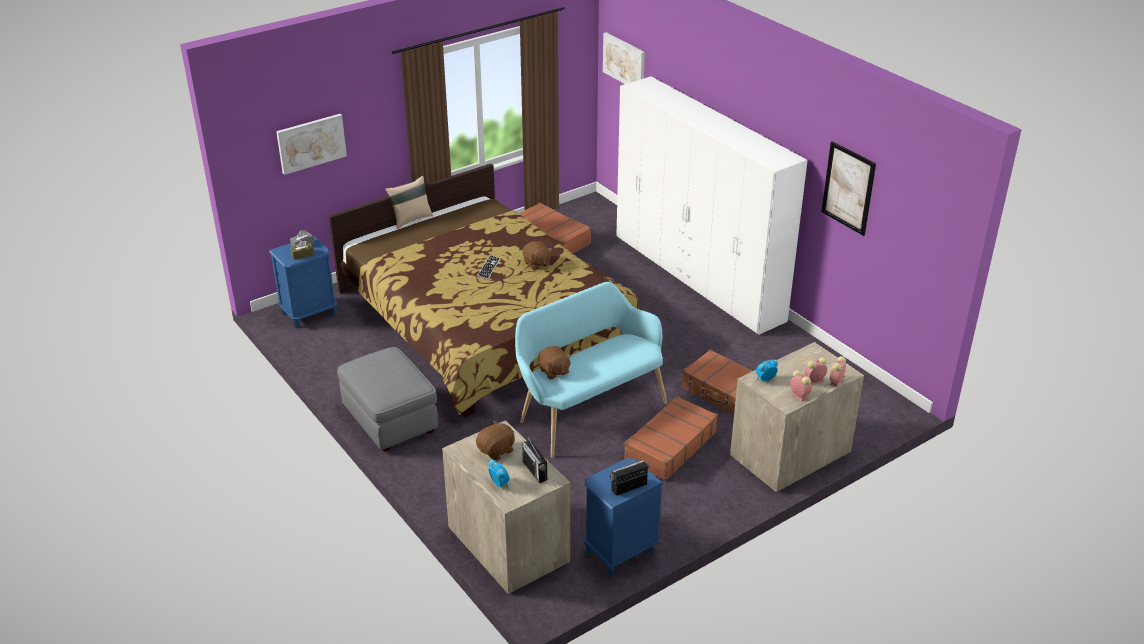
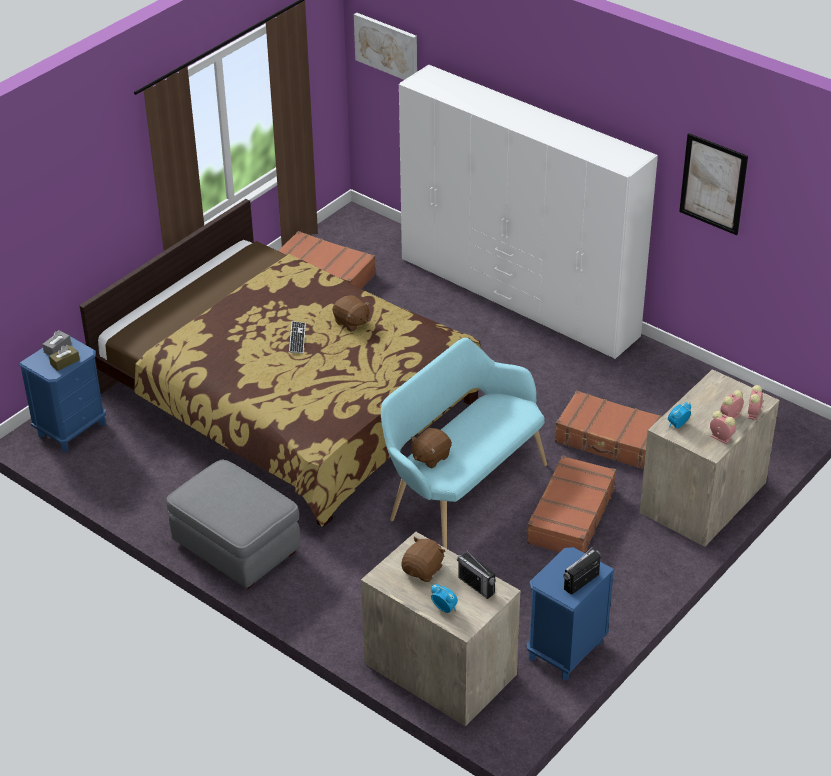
camera: 15 degrees left, 5 degrees up
picture [276,114,347,175] -> none
beige pillow [385,176,433,229] -> none
brown plush toy [538,346,571,379] -> brown plush toy turned 90 degrees clockwise [411,428,452,468]

